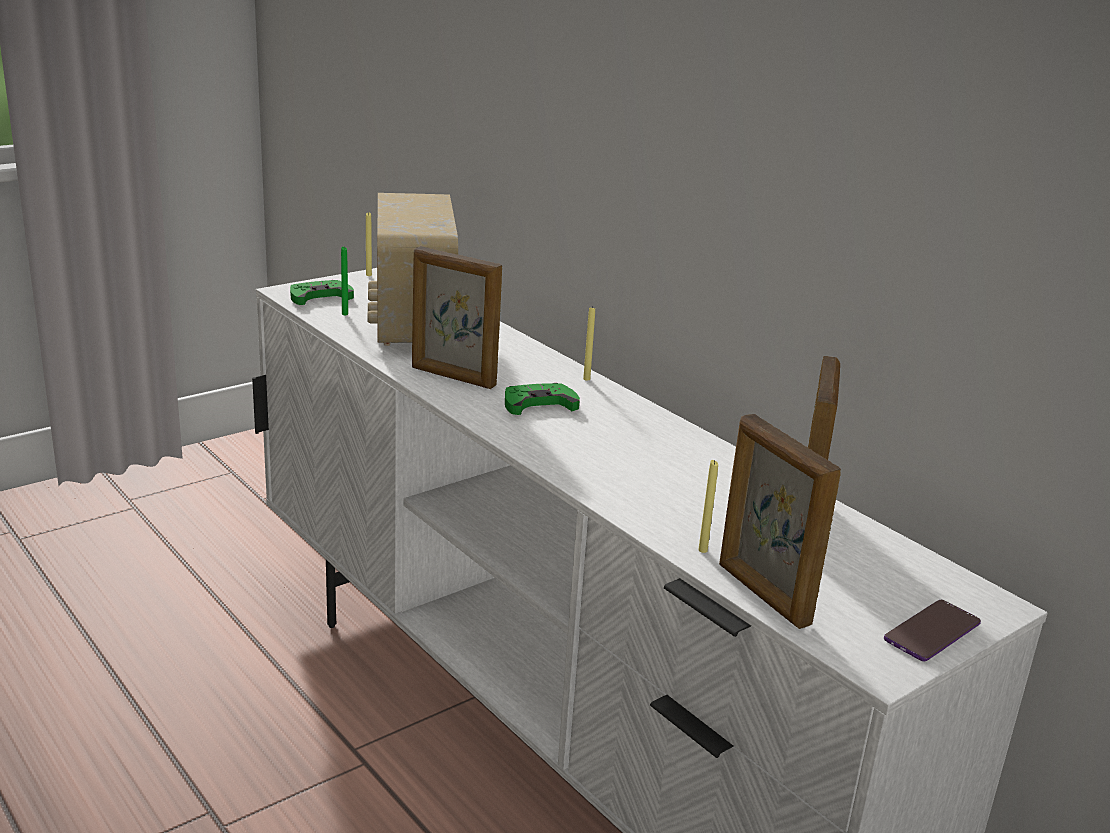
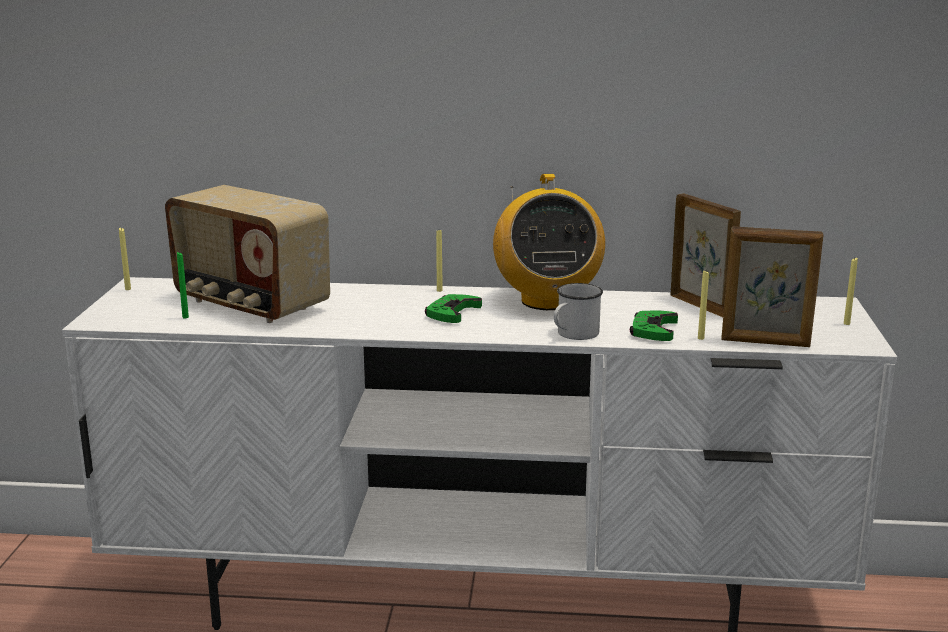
camera: 45 degrees left, 5 degrees down
green game controller [290,280,354,305] -> green game controller moved to [630,310,678,341]
picture frame [412,246,502,389] -> none
phone [884,600,981,661] -> yellow candle [844,258,858,325]
none -> radio [493,174,605,310]
none -> white mug [554,283,603,340]

